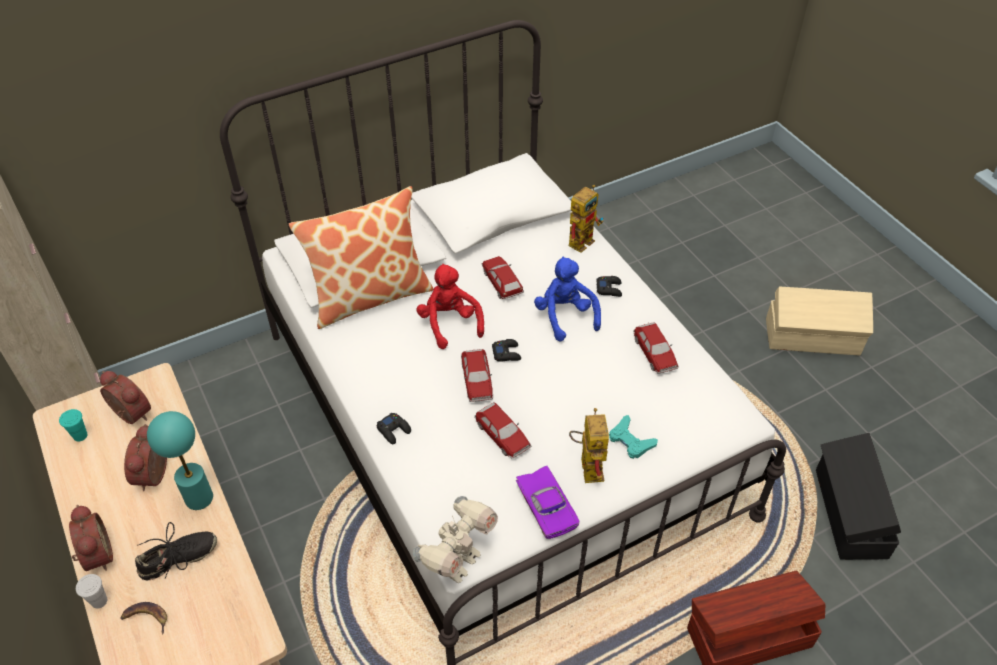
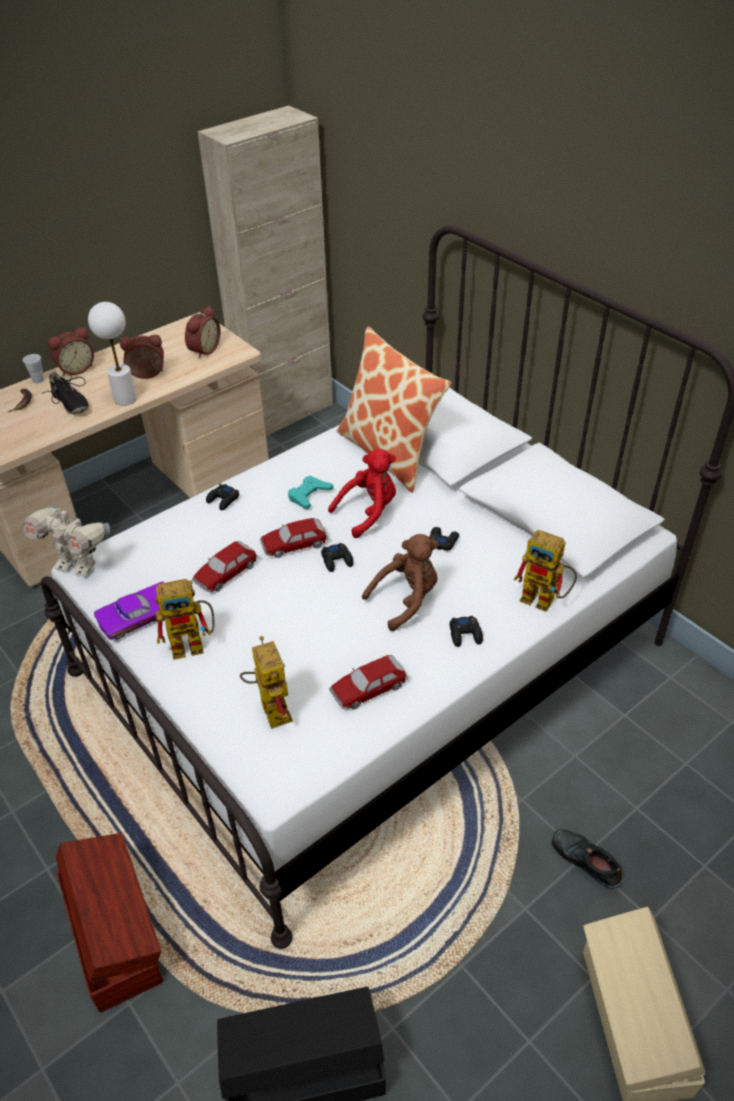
camera: 80 degrees right, 5 degrees down
turquoise cup [59,409,88,441] -> none
turquoise table lamp [147,411,213,510] -> white table lamp [88,302,137,406]
toy car [482,256,524,299] -> black game controller [429,527,459,551]
blue plush toy [534,257,601,342] -> brown plush toy [362,534,439,631]
turquoise game controller [609,415,658,459] -> turquoise game controller moved to [288,476,333,509]
none -> toy robot [240,636,293,729]
none -> black shoe [552,829,622,889]

